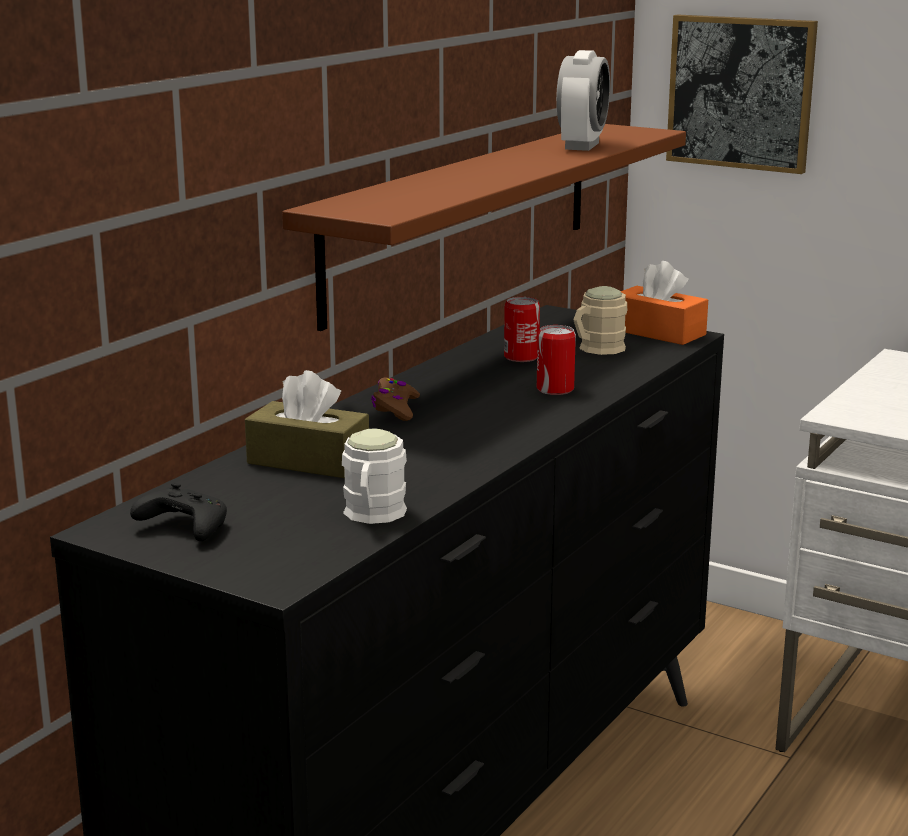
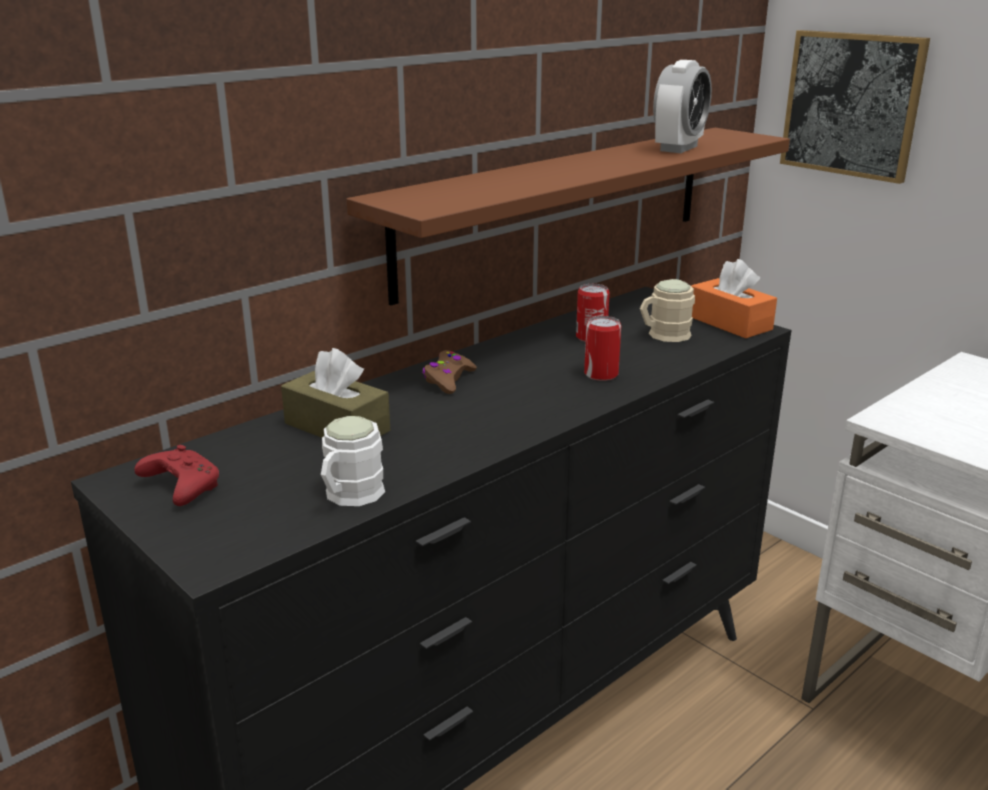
camera: 15 degrees right, 5 degrees up
black game controller [130,483,227,541] -> red game controller [134,445,219,506]

